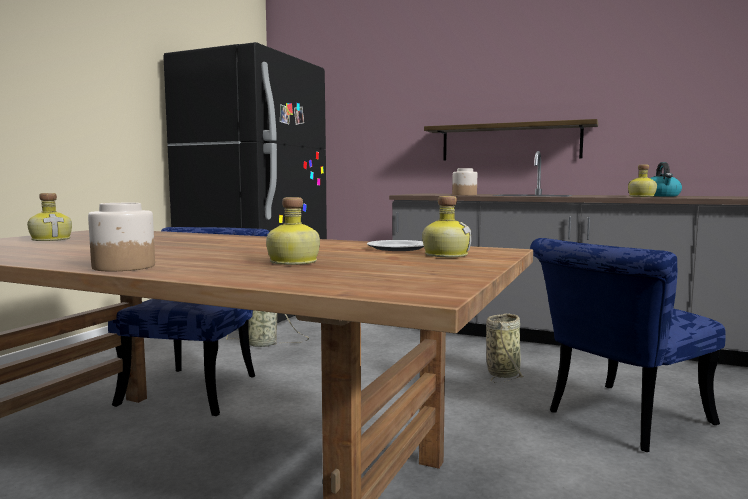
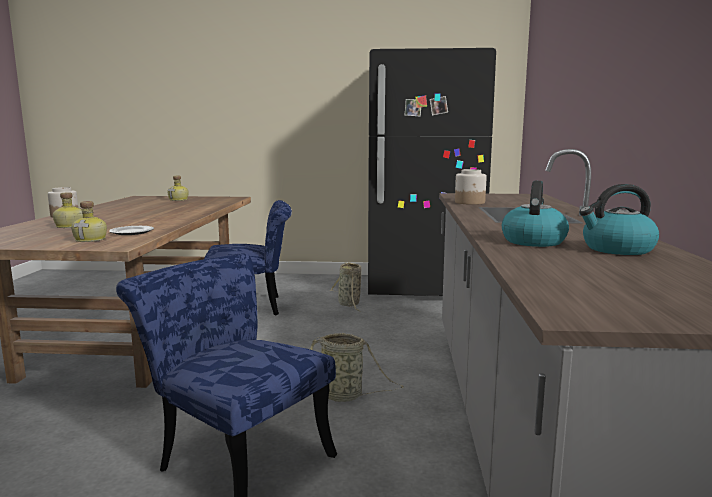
camera: 70 degrees right, 5 degrees up
shelf [424,119,598,161] -> none
bottle [628,165,657,197] -> kettle [502,181,569,247]

